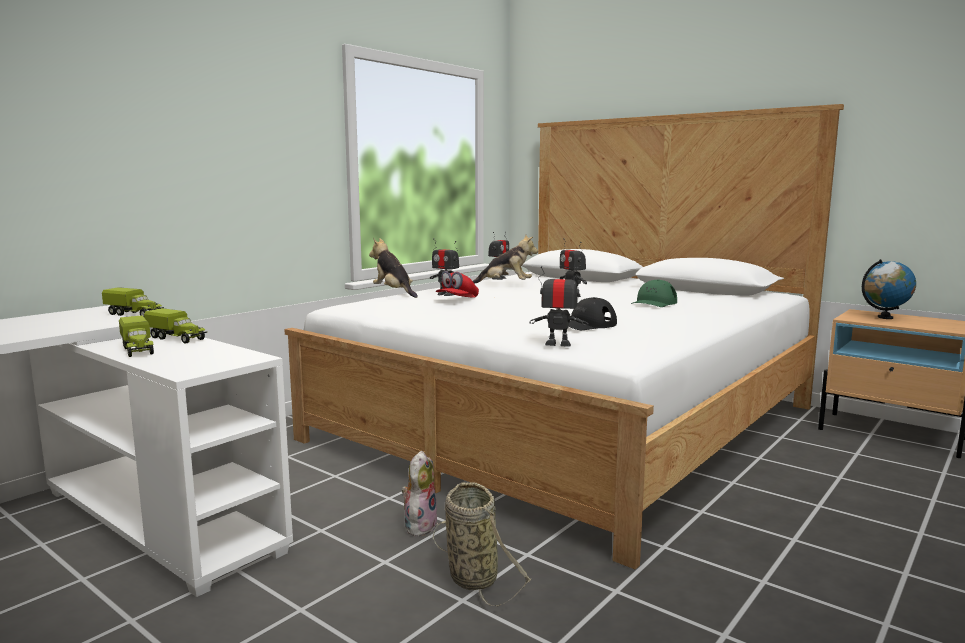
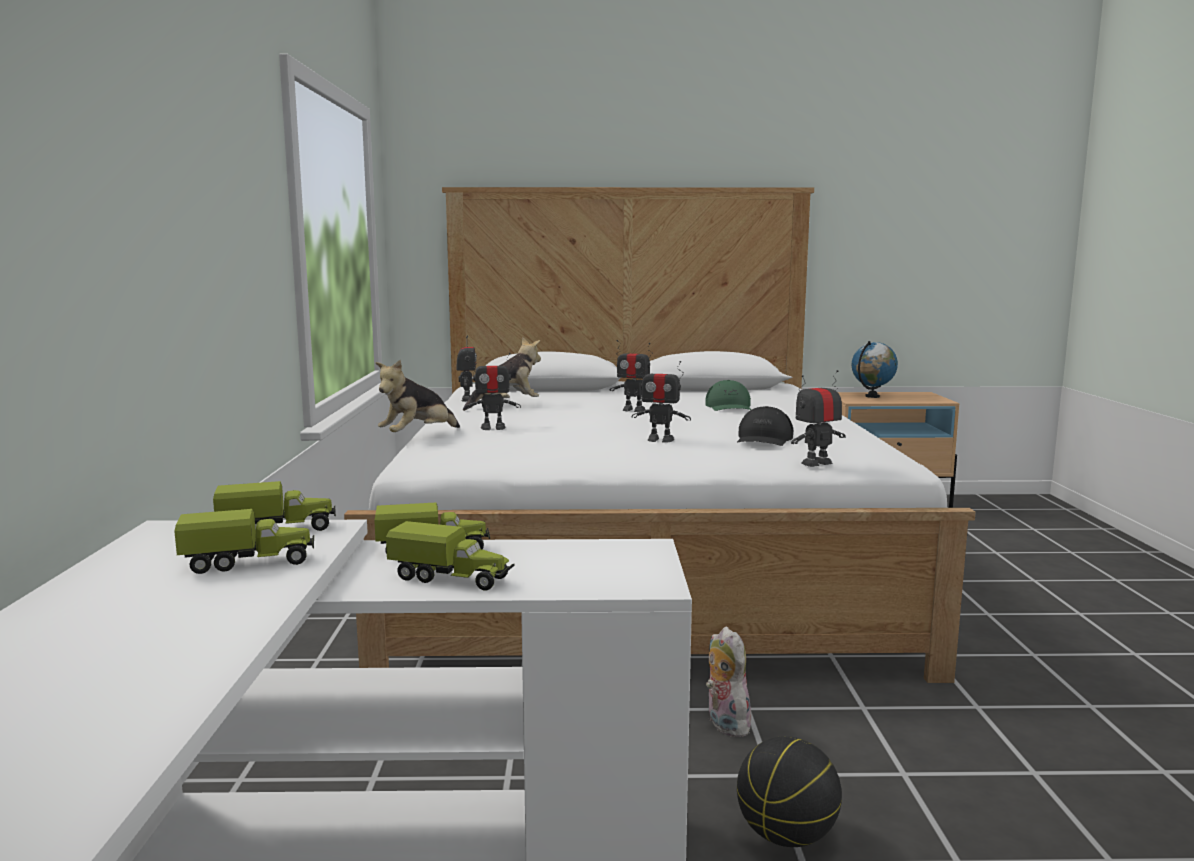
camera: 40 degrees left, 0 degrees up
plush toy [369,238,418,298] -> plush toy turned 60 degrees counterclockwise [376,360,460,432]
basket [433,482,531,607] -> none
red cap [436,271,479,297] -> none
none -> toy truck [174,509,314,574]
none -> toy robot [632,358,691,443]
none -> basketball [737,736,842,847]

